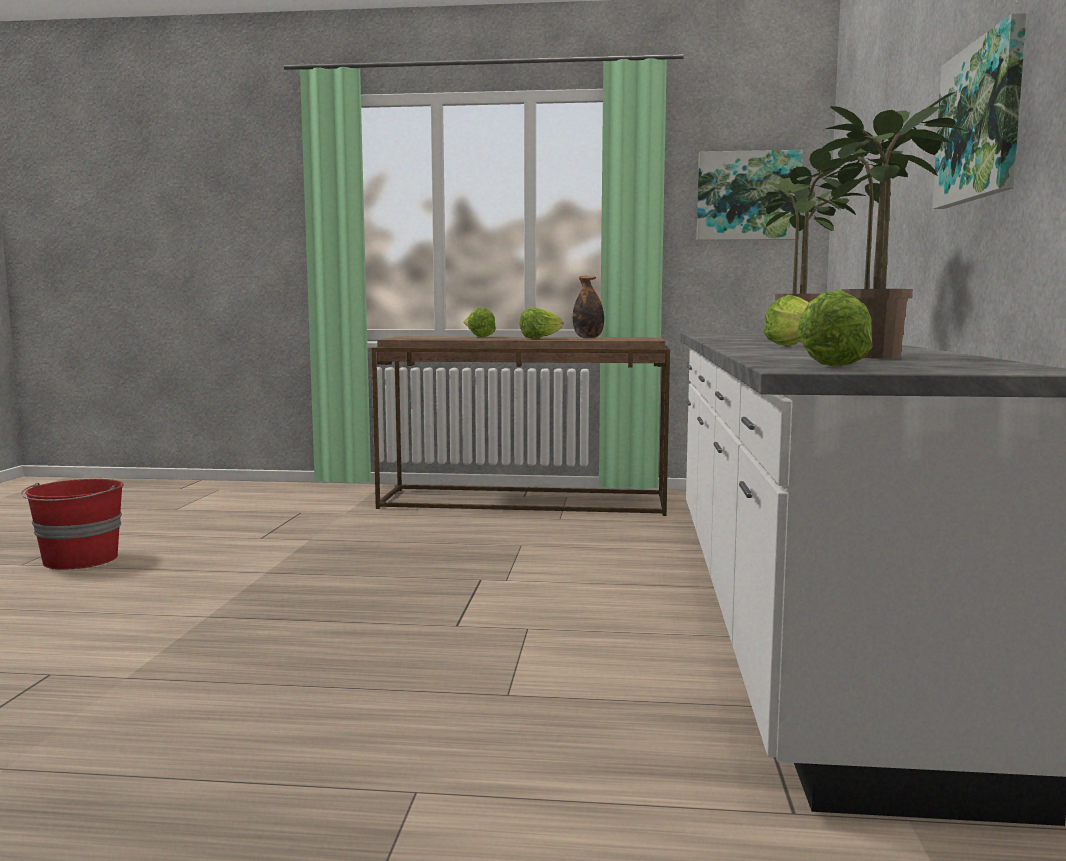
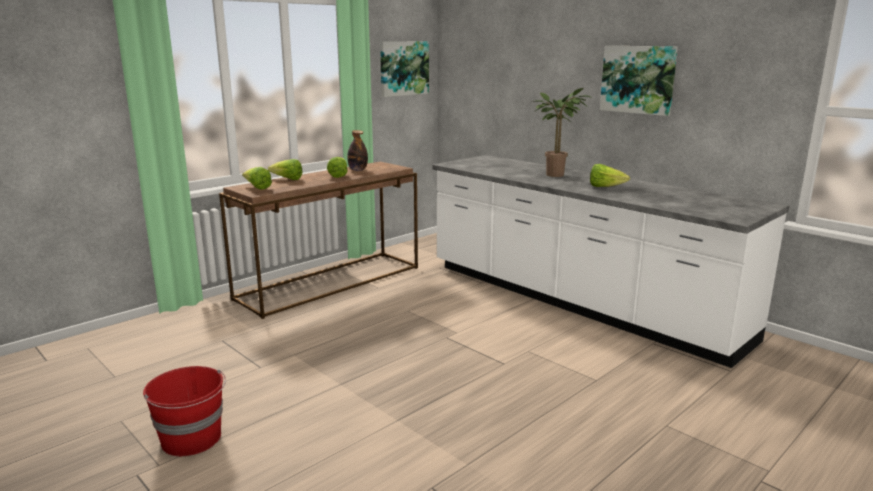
camera: 50 degrees left, 10 degrees up
lettuce [797,290,873,367] -> lettuce moved to [242,167,272,189]
potted plant [817,92,967,359] -> none

